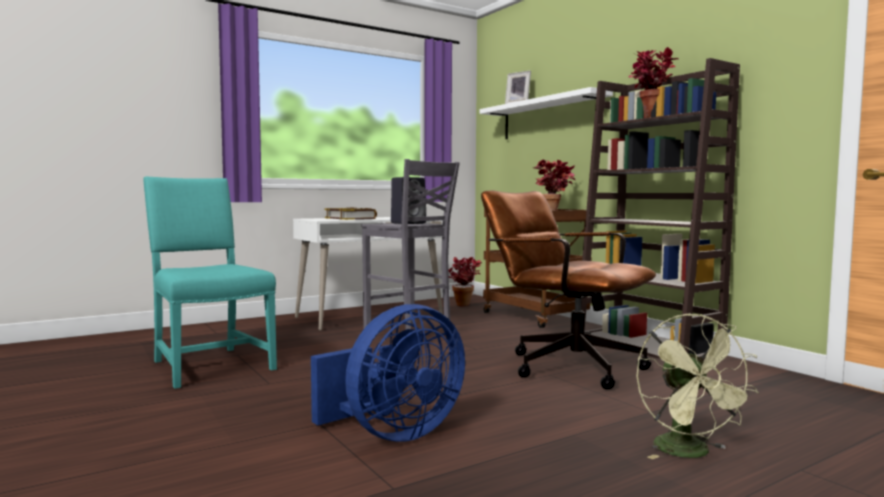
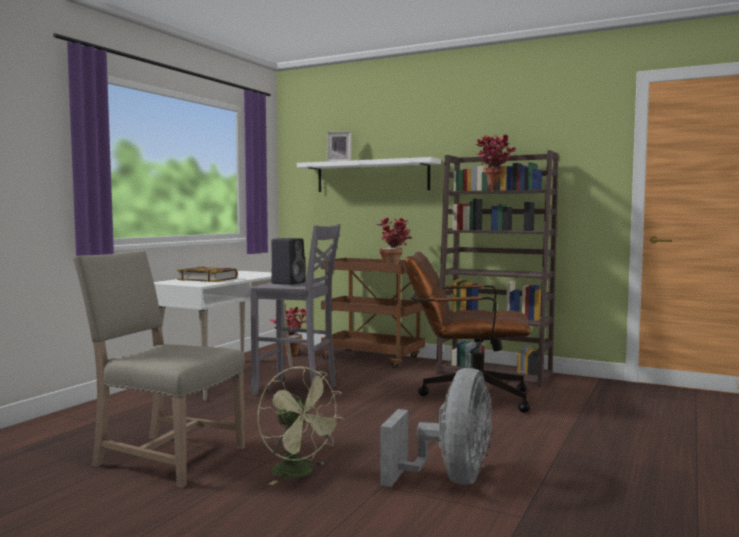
camera: 30 degrees left, 0 degrees up
turquoise chair [143,177,277,389] -> beige chair [73,250,245,488]
blue fan [311,304,465,442] -> grey fan [380,368,492,487]
green fan [636,313,759,459] -> green fan moved to [258,366,344,485]

